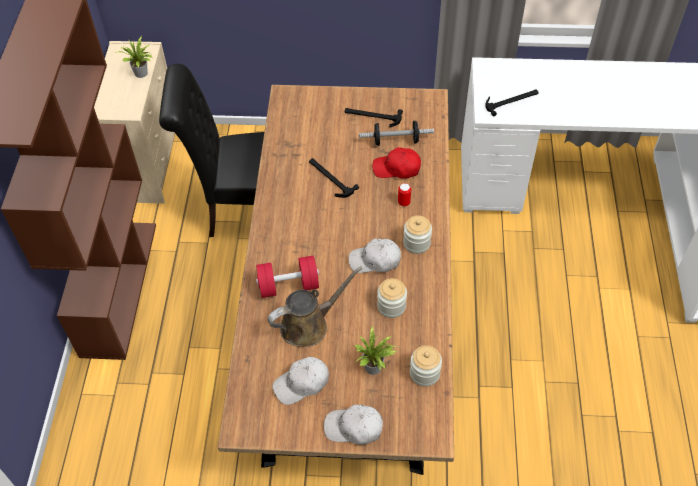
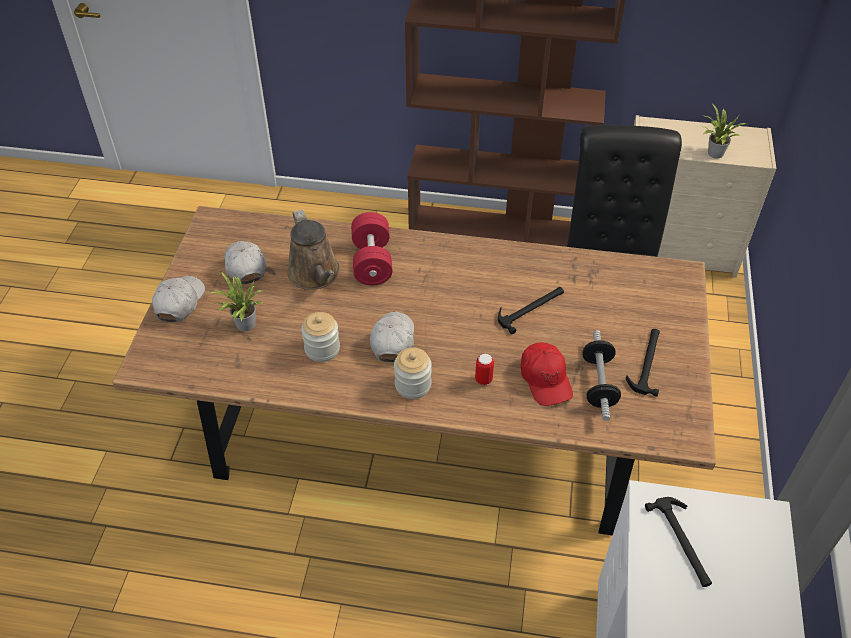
camera: 95 degrees right, 5 degrees down
red cap [372,147,421,179] -> red cap turned 150 degrees clockwise [521,342,573,406]
jar [410,345,442,387] -> none

